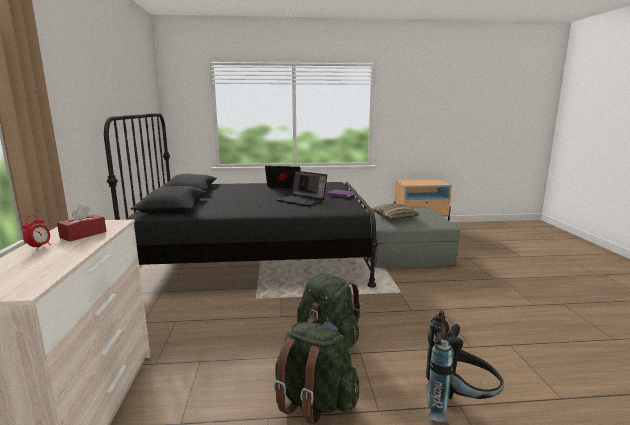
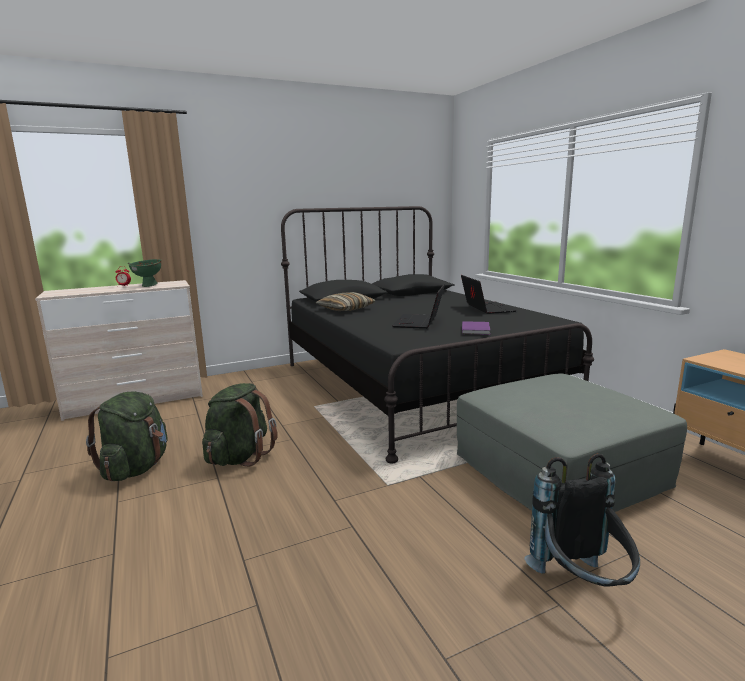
camera: 70 degrees right, 0 degrees up
red tissue box [57,205,106,242] -> green bowl [128,259,162,287]
pillow [372,203,419,220] -> pillow moved to [316,292,376,311]
black backpack [426,310,504,422] -> black backpack moved to [524,453,640,587]

